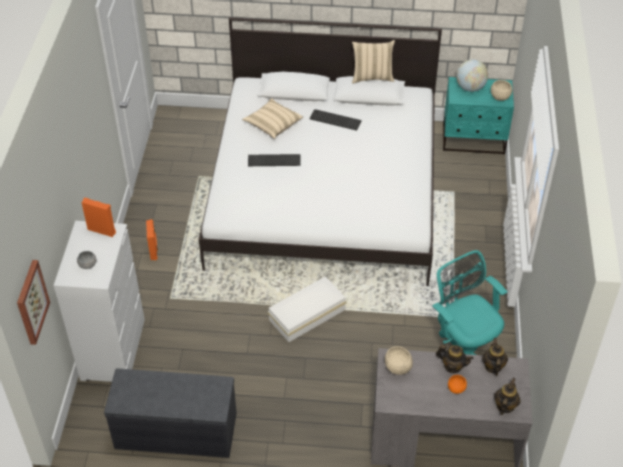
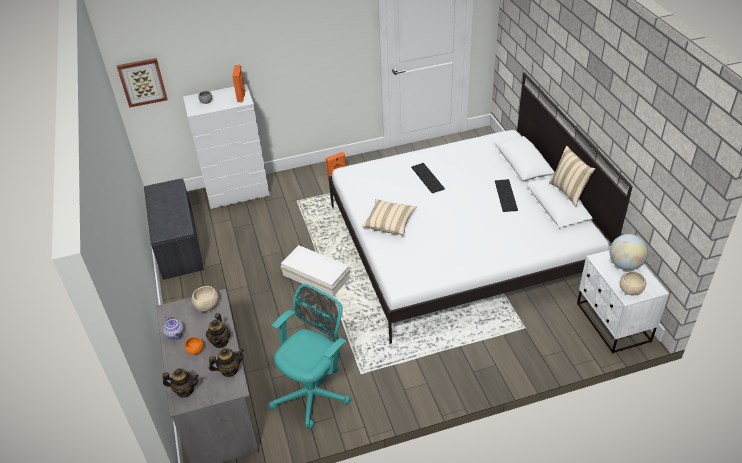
camera: 70 degrees right, 5 degrees down
beige pillow [242,98,303,139] -> beige pillow moved to [362,199,416,235]
turquoise nightstand [443,77,514,155] -> white nightstand [577,250,669,354]
none -> teapot [163,316,184,340]

